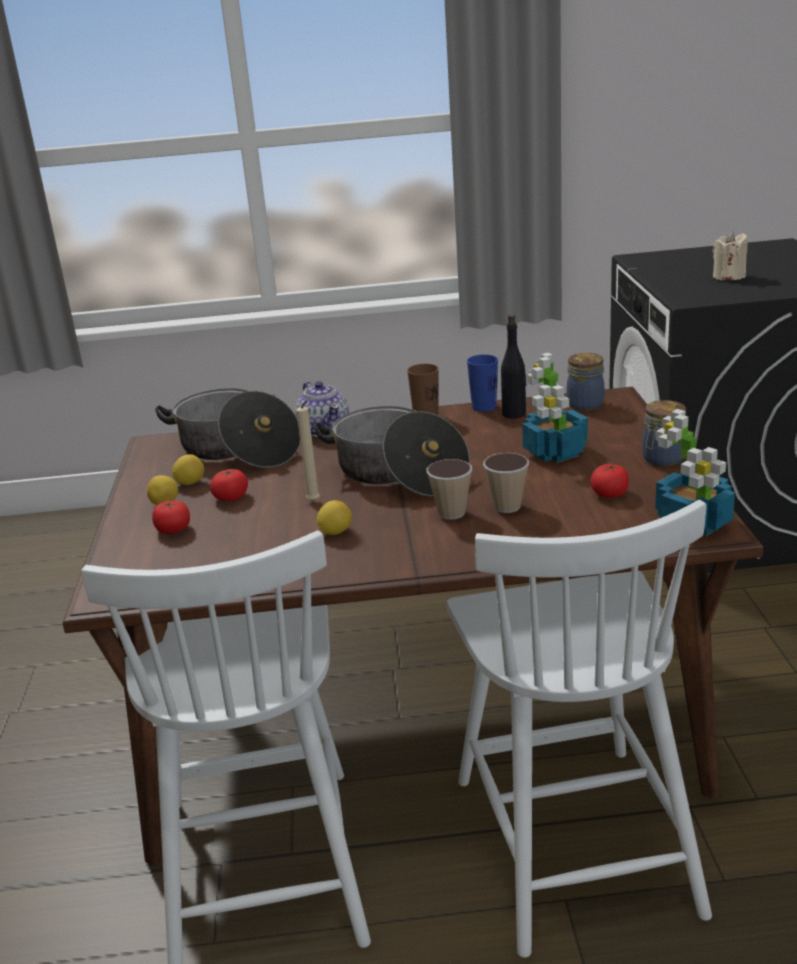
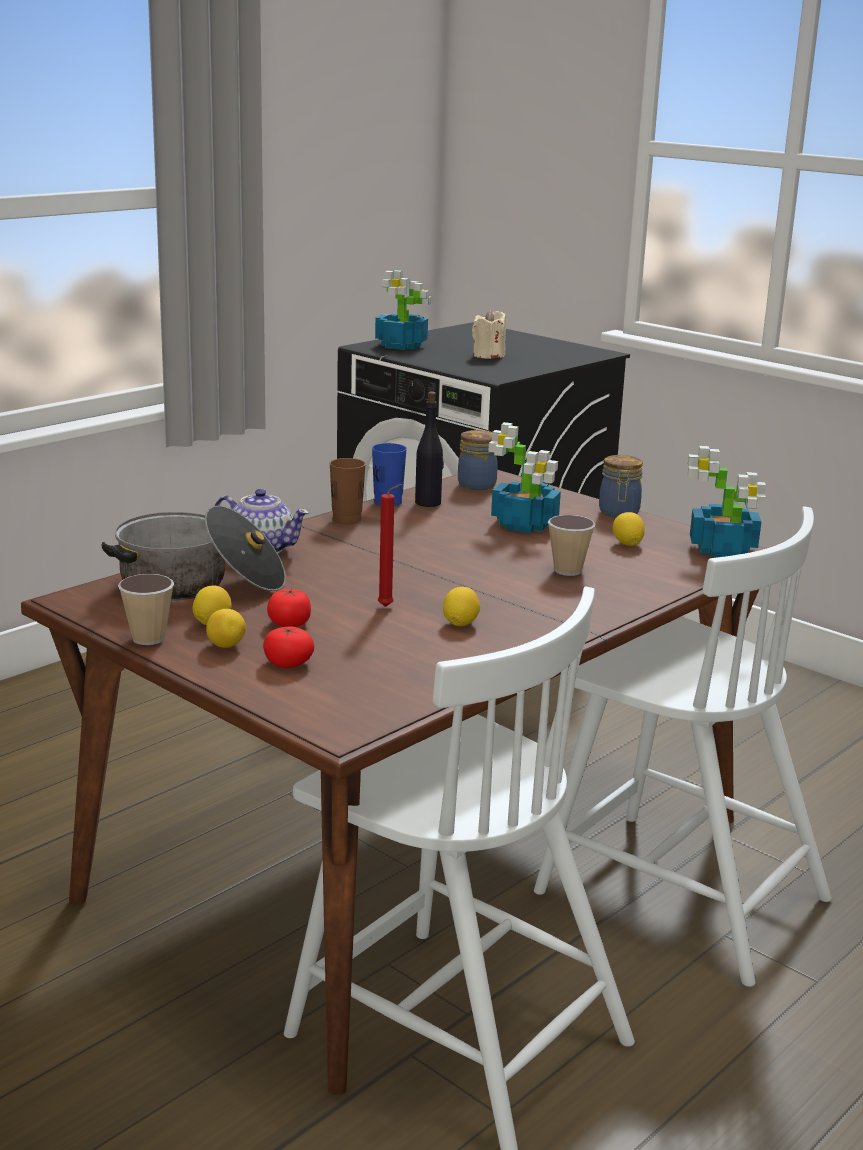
camera: 45 degrees left, 5 degrees down
beige candle [296,401,320,501] -> red candle [378,484,402,607]
cooking pot [314,406,470,497] -> none
cup [426,459,472,520] -> cup moved to [118,574,174,645]
tomato [590,464,629,498] -> lemon [613,512,645,546]
none -> potted plant [375,270,431,350]

